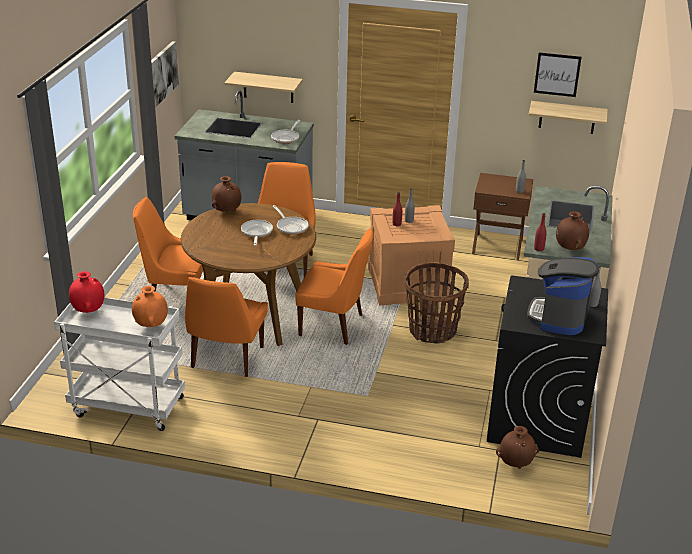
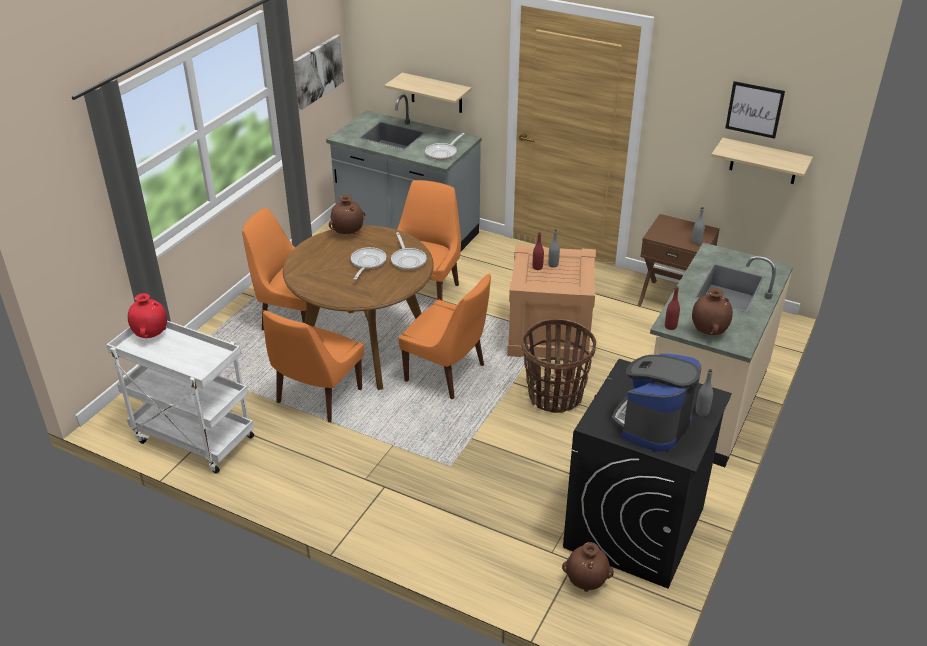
camera: 15 degrees right, 5 degrees up
orange vase [132,286,168,327] -> none

